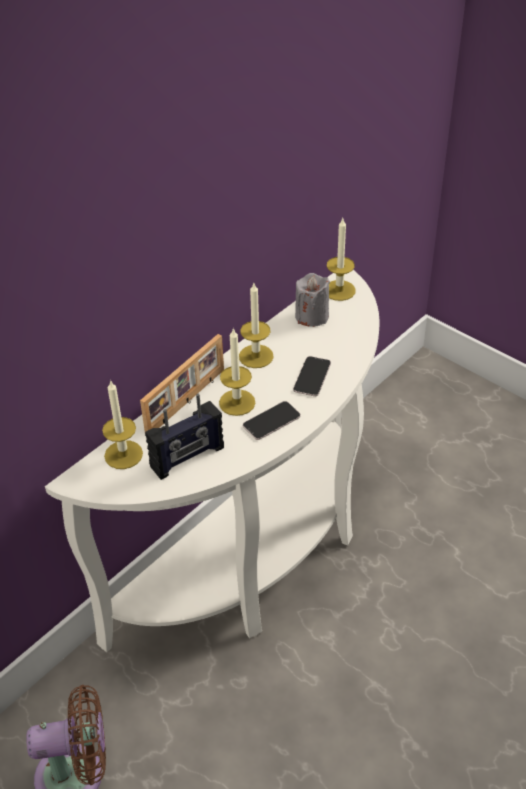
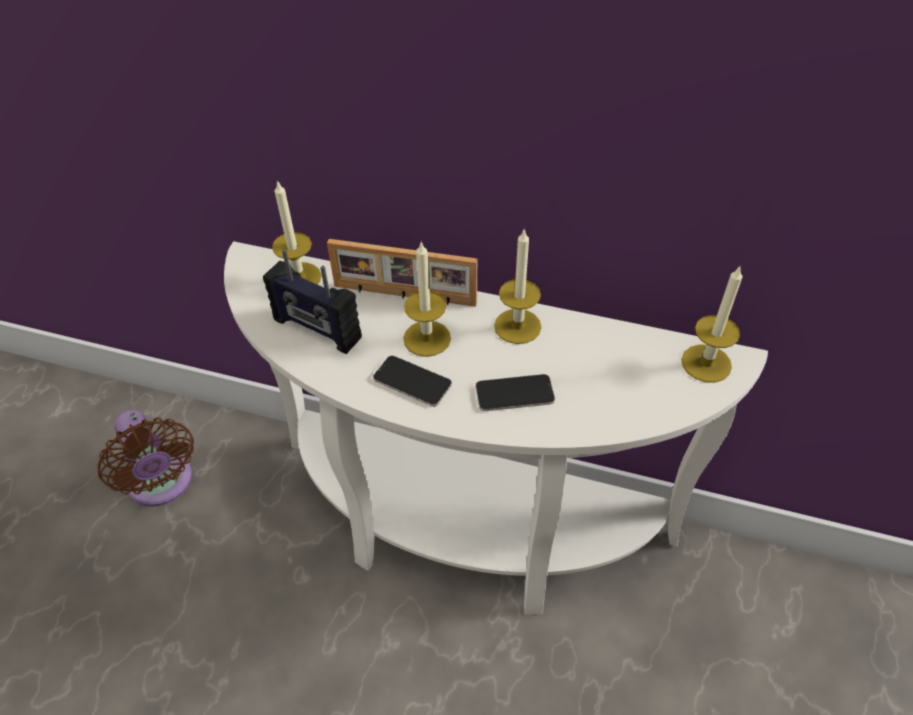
camera: 65 degrees right, 5 degrees up
grey candle [295,273,330,327] -> none

